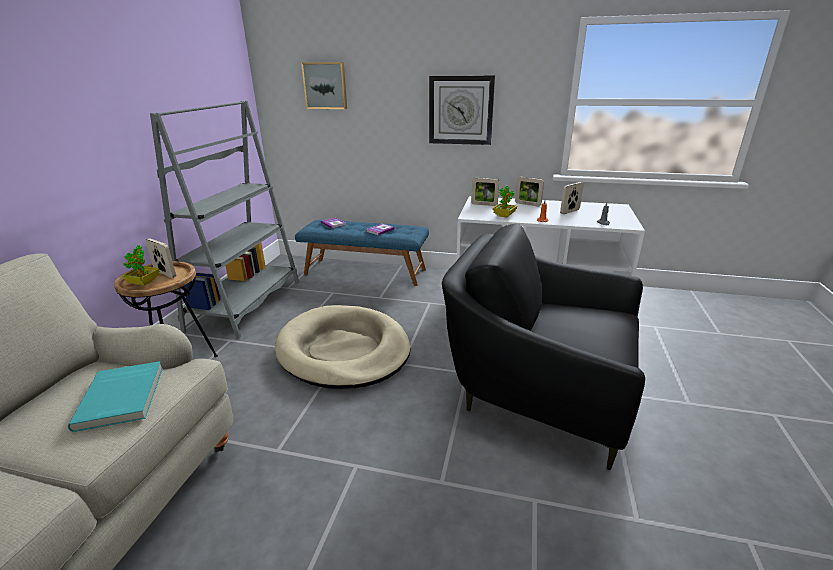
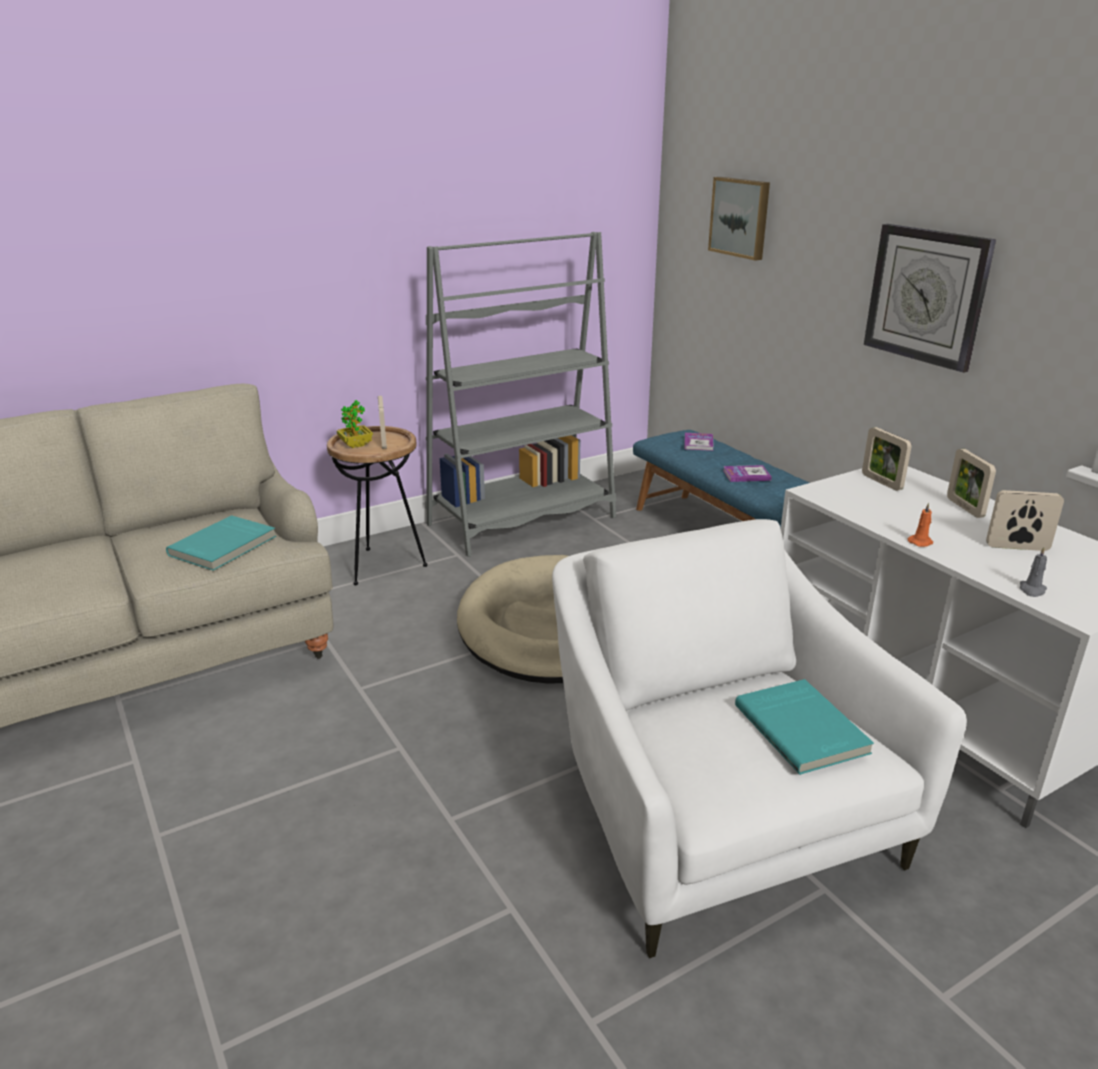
camera: 45 degrees right, 0 degrees up
black armchair [442,224,645,470] -> white armchair [552,519,967,958]
potted plant [493,186,517,218] -> none
none -> turquoise book [735,679,874,775]

